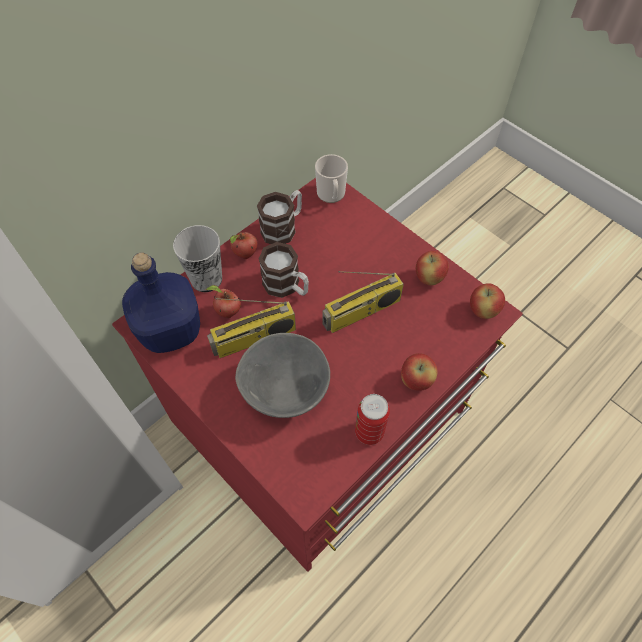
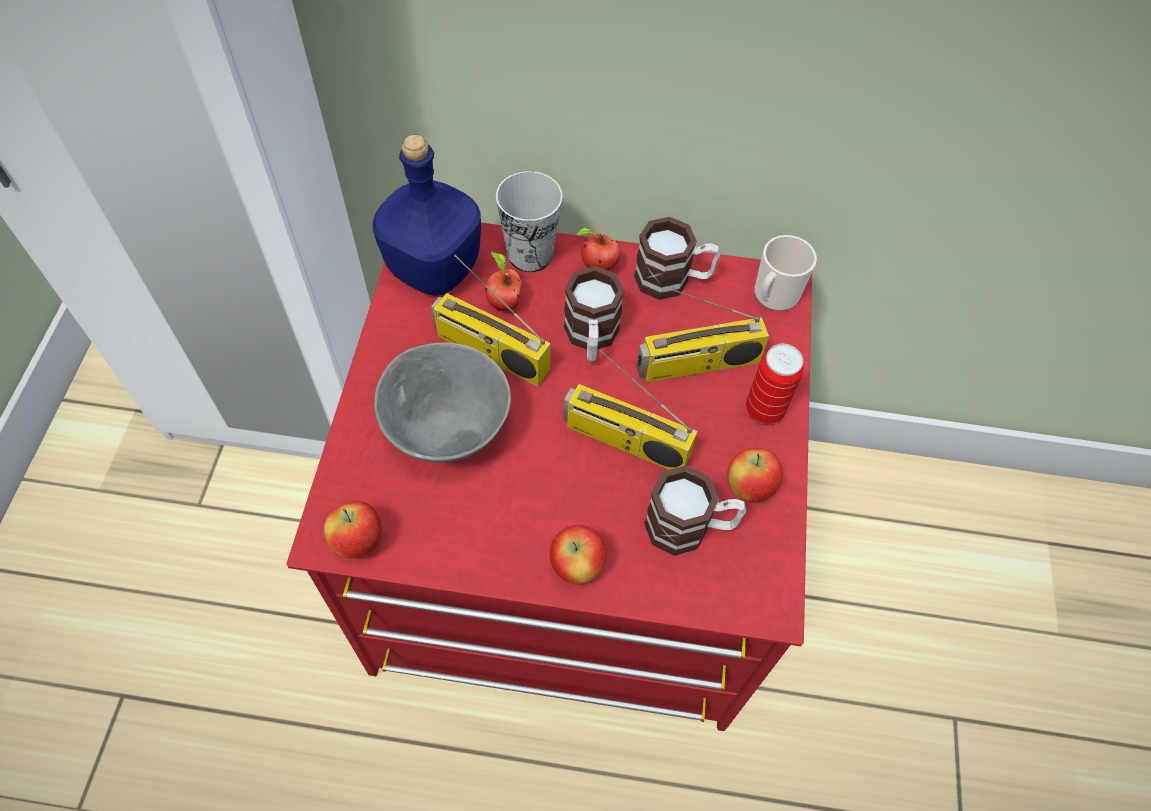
camera: 50 degrees right, 0 degrees up
can [355,394,390,445] -> can moved to [746,344,804,424]
apple [470,283,505,319] -> apple moved to [324,501,382,559]
none -> radio [636,289,769,383]
none -> mug [644,466,746,556]

